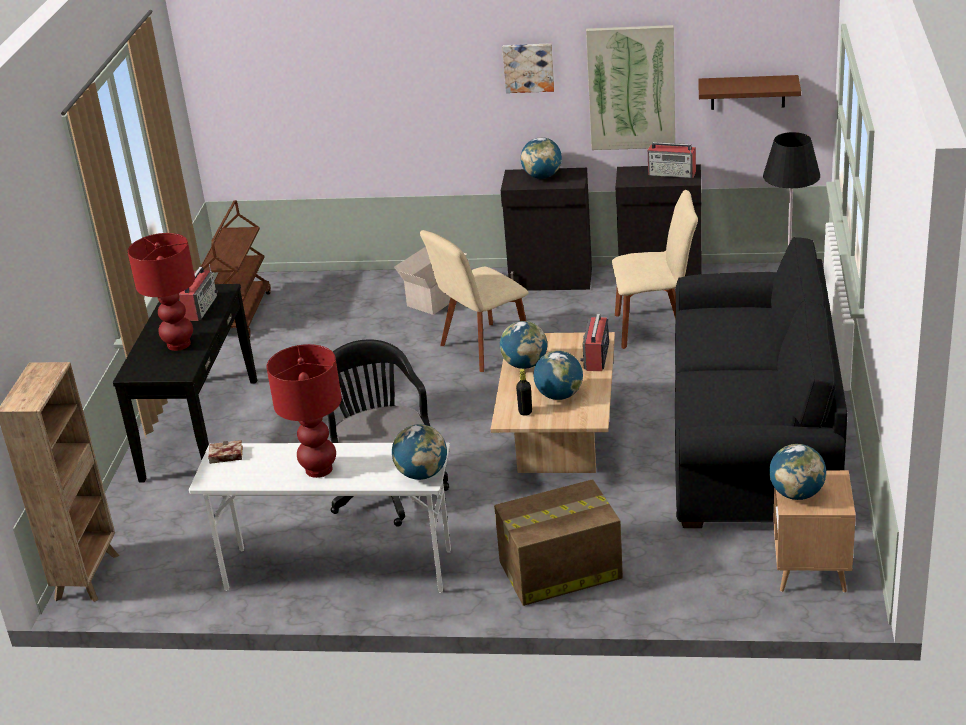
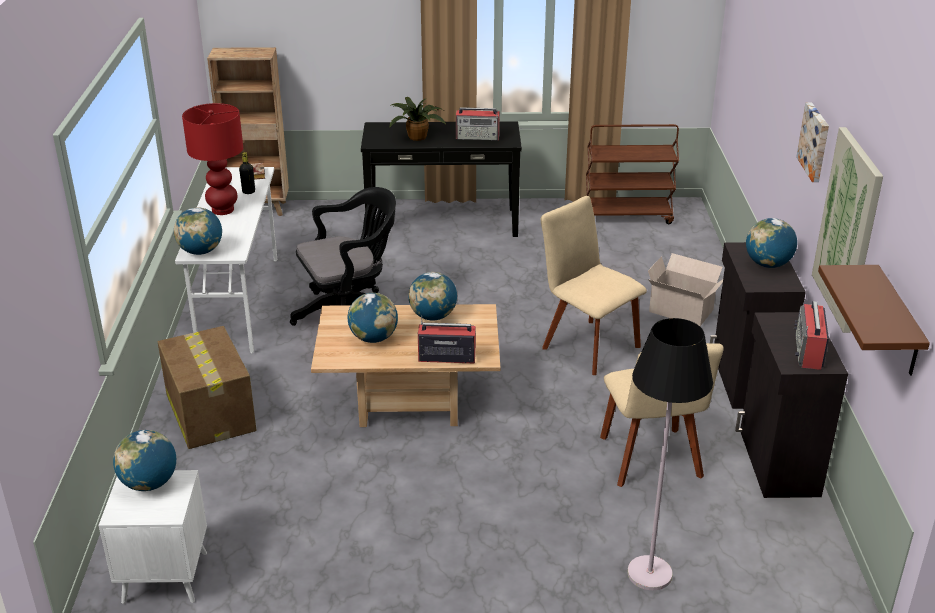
camera: 80 degrees right, 0 degrees up
red table lamp [128,233,195,351] -> potted plant [389,97,446,141]
black bottle [516,369,532,416] -> black bottle moved to [239,152,255,194]
black sofa [675,237,848,528] -> none
brown side table [773,470,856,593] -> white side table [99,470,207,604]

